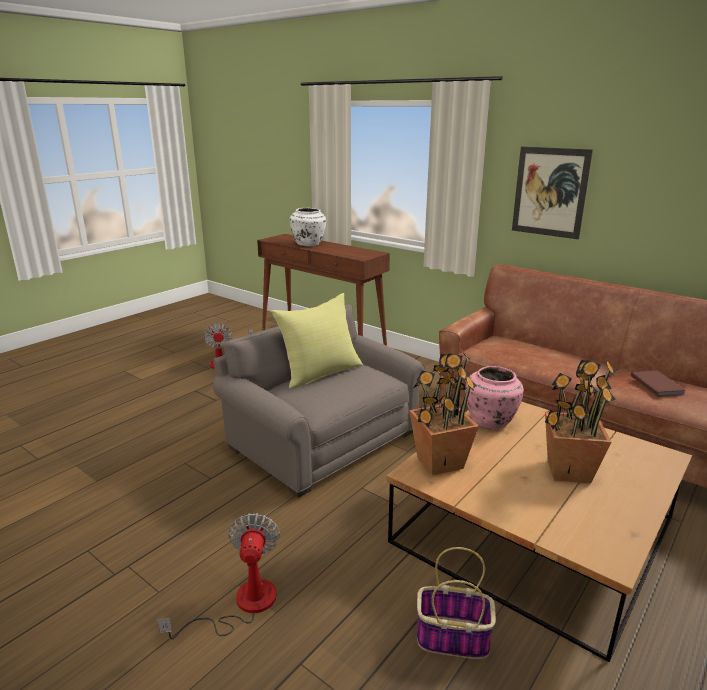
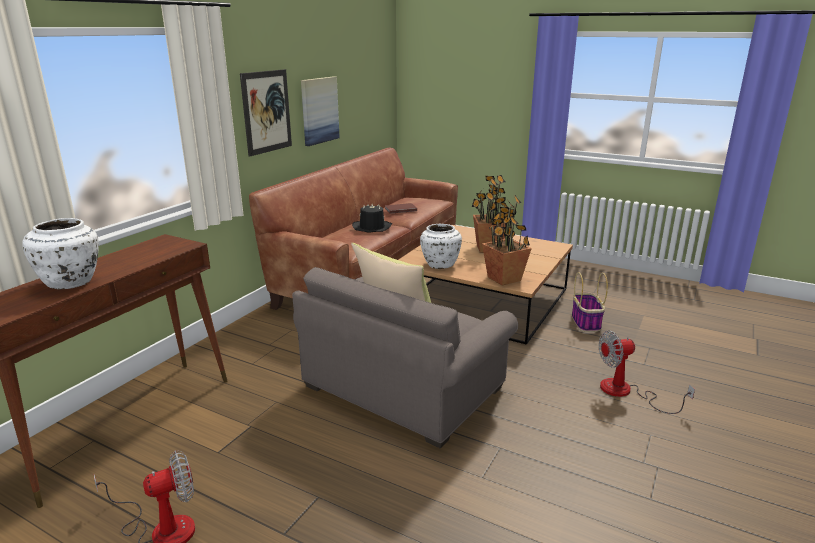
camera: 100 degrees left, 0 degrees up
pink vase [465,366,524,429] -> white vase [420,224,462,269]
none -> picture [301,76,340,146]
none -> black hat [352,204,392,233]

